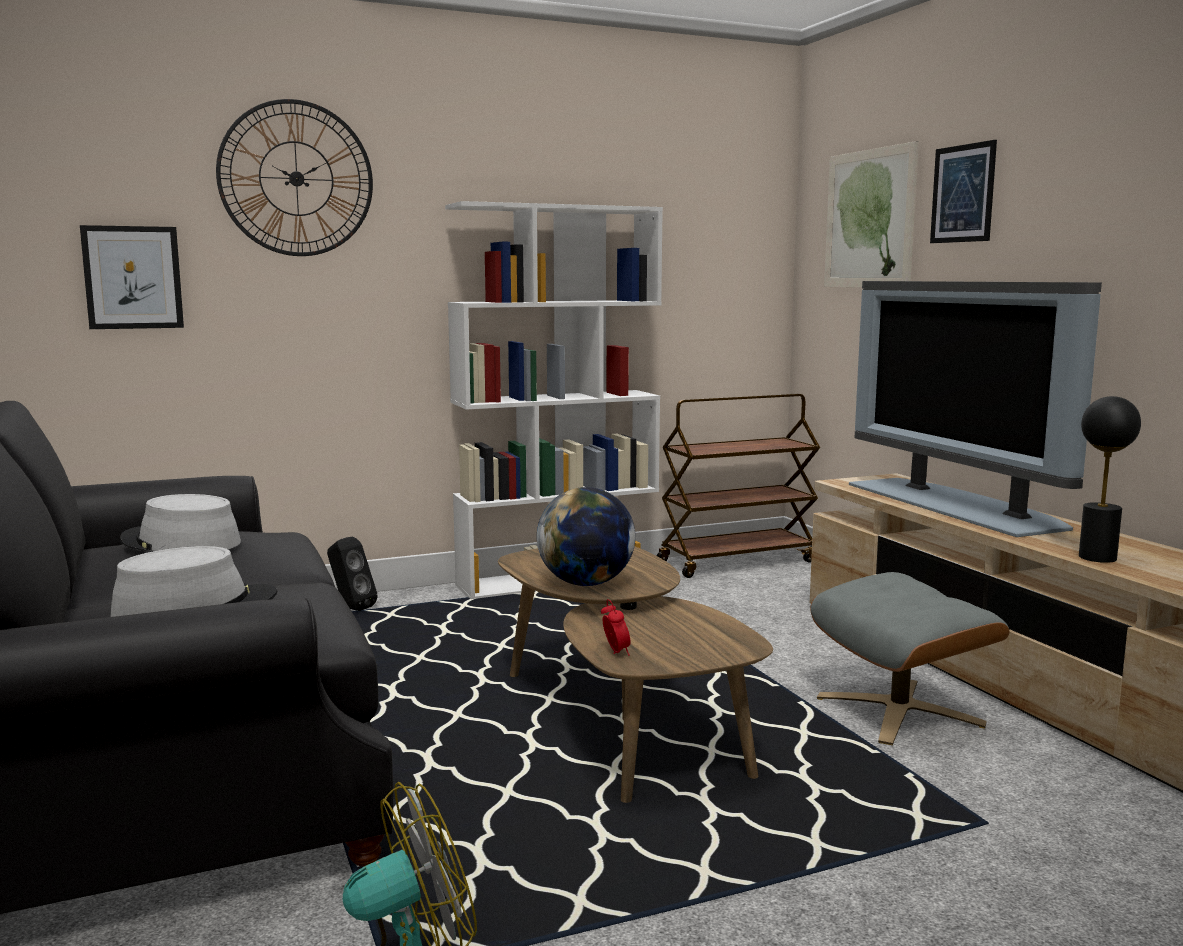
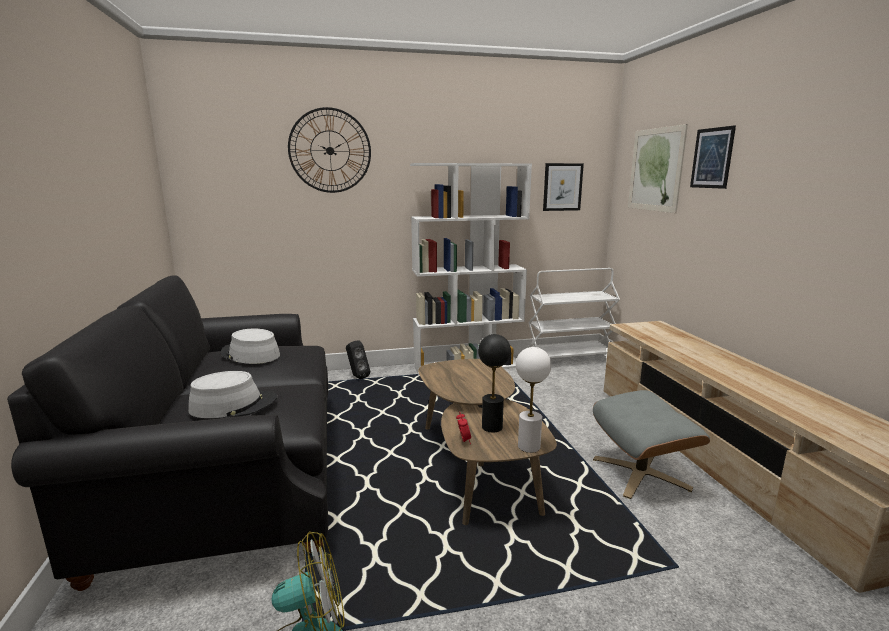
camera: 10 degrees right, 5 degrees up
picture [80,225,184,329] -> picture moved to [543,163,584,211]
globe [537,487,635,586] -> none
brown cart [657,394,820,578] -> white cart [527,268,620,358]
television [849,281,1102,537] -> none
black table lamp [1079,396,1141,563] -> black table lamp moved to [478,334,511,432]
none -> white table lamp [516,347,551,453]

